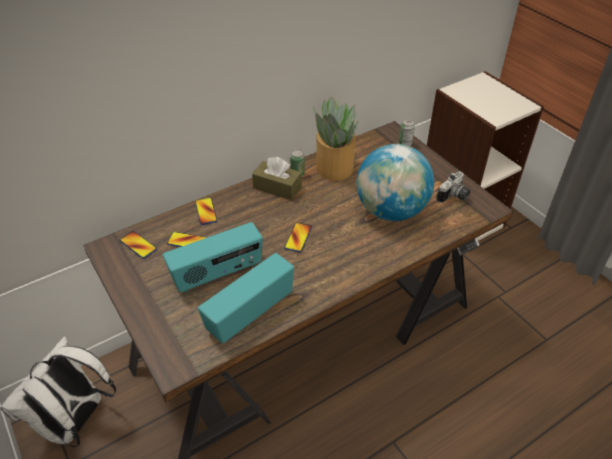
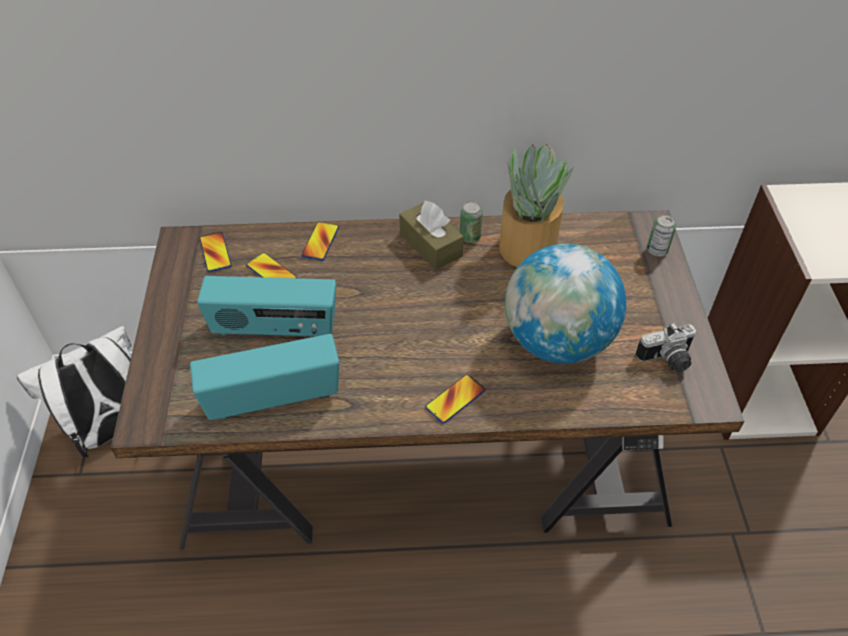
camera: 30 degrees right, 5 degrees up
phone [284,222,312,252] -> phone moved to [425,374,486,424]

